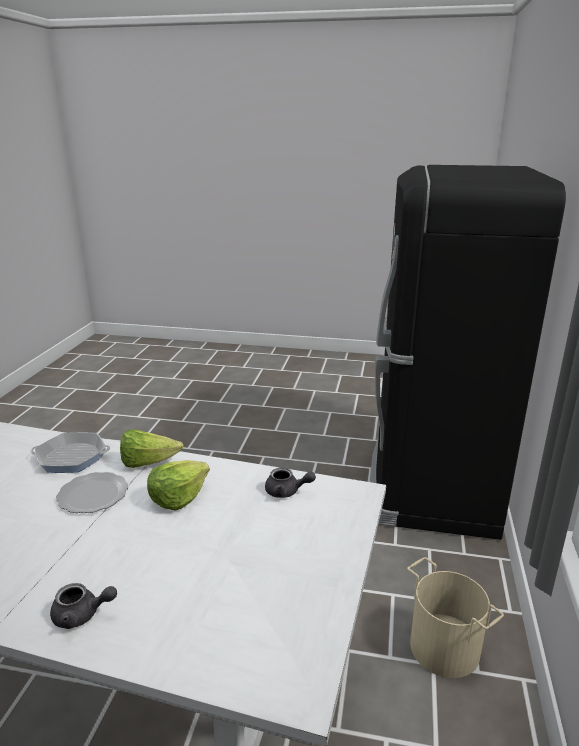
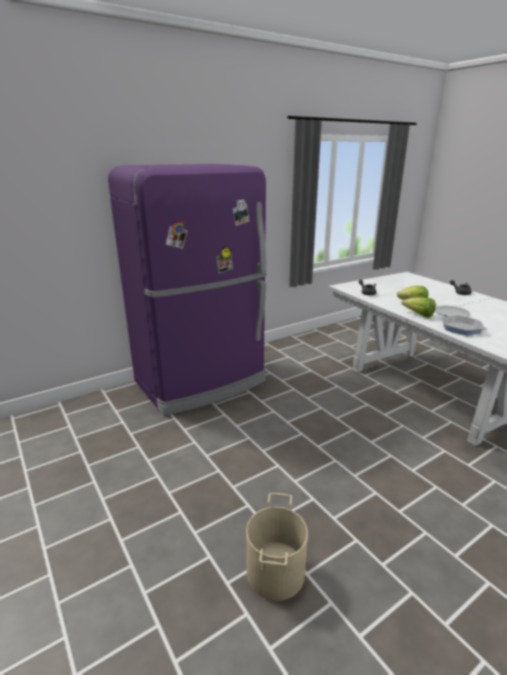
camera: 135 degrees left, 0 degrees up
black fridge [370,165,566,540] -> purple fridge [108,164,266,415]
beige bucket [407,557,504,678] -> beige bucket moved to [246,493,308,601]

